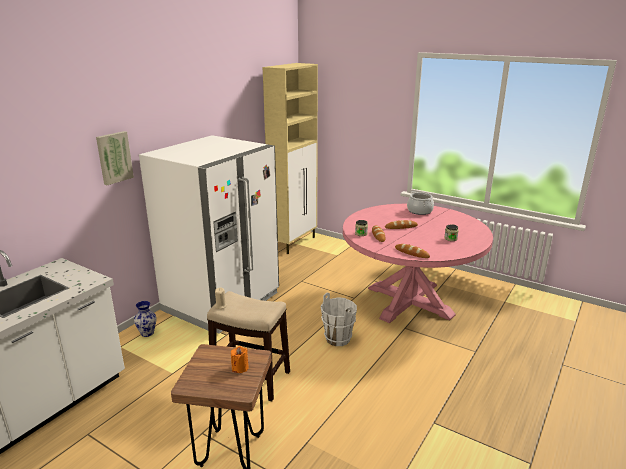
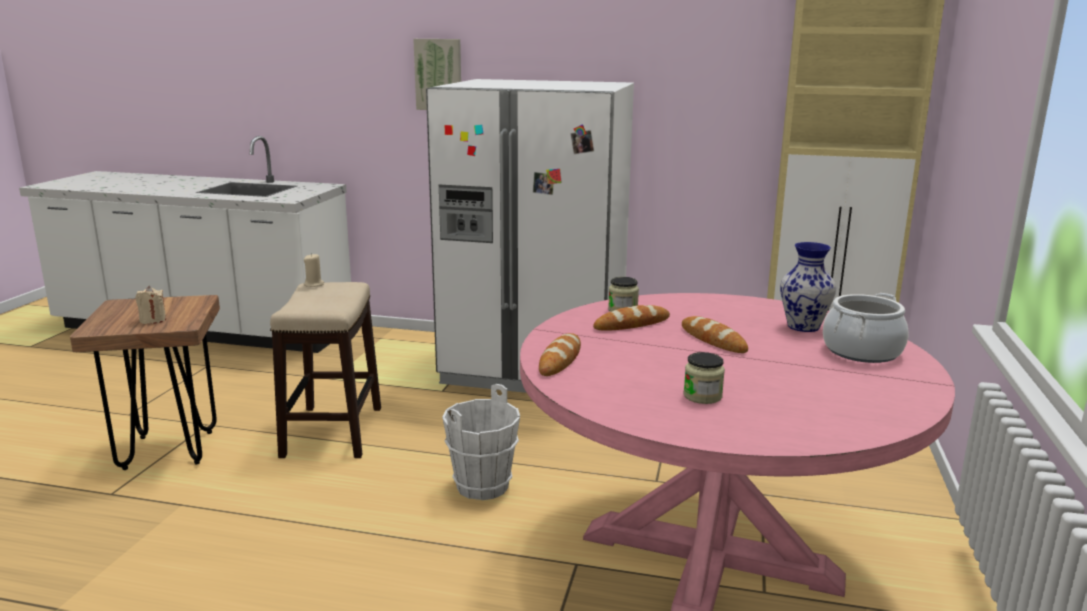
camera: 70 degrees right, 5 degrees down
vase [134,301,157,337] -> vase moved to [780,242,836,332]
orange candle [231,346,249,373] -> beige candle [135,286,166,324]

